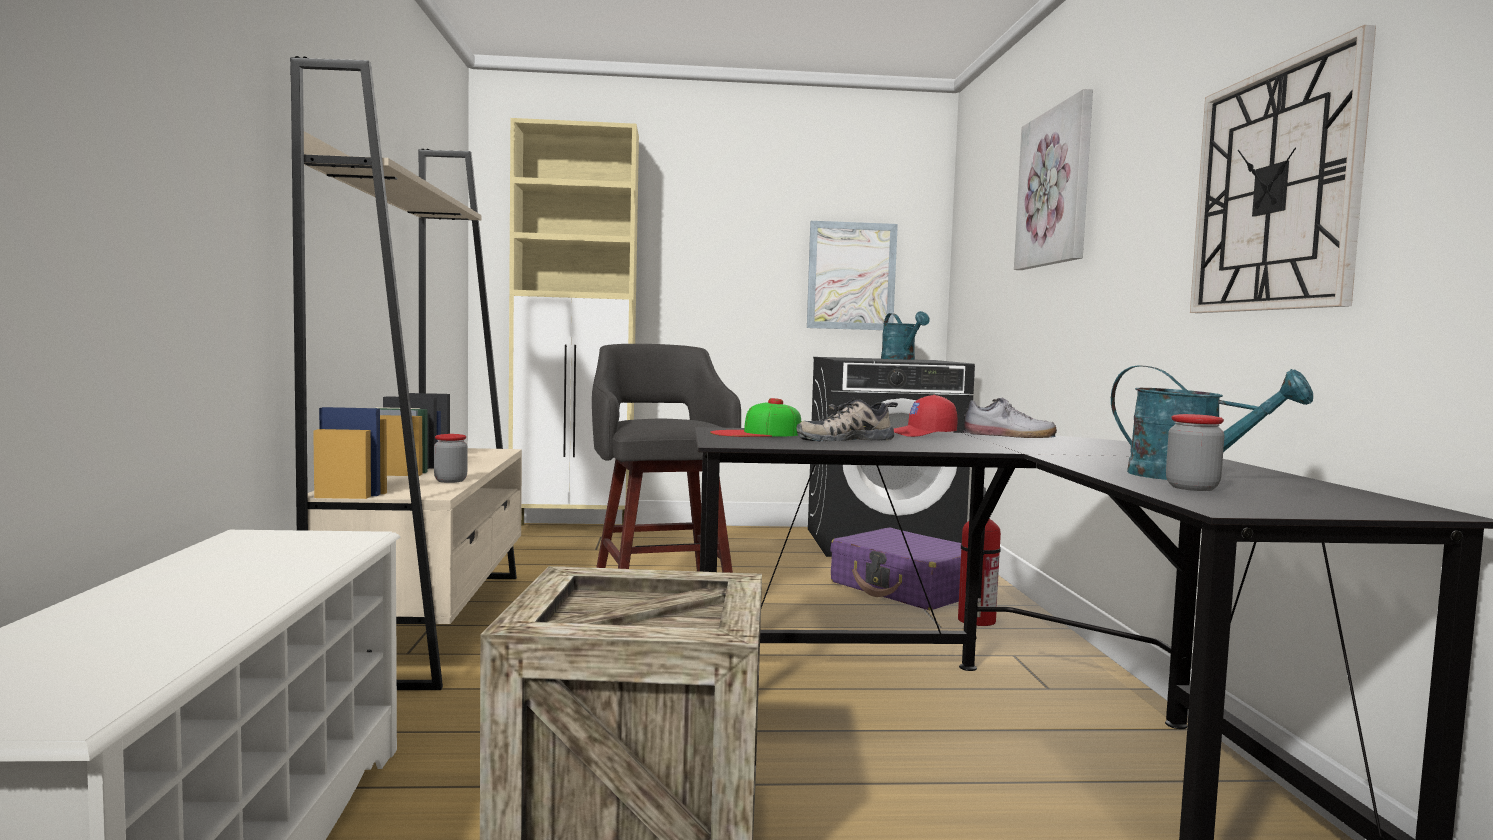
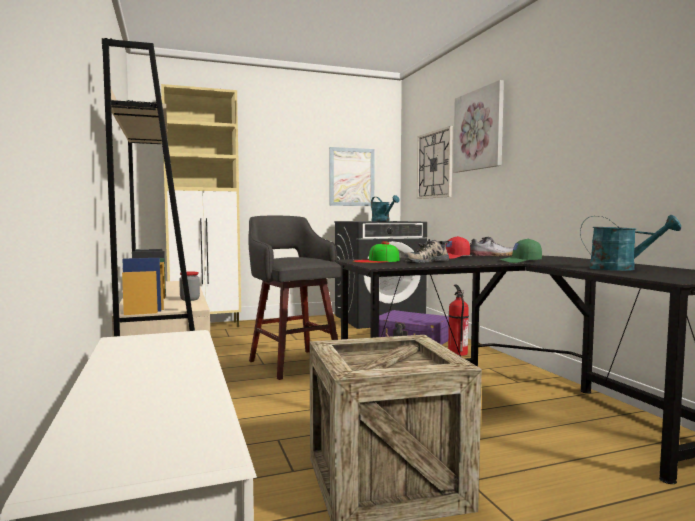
camera: 15 degrees left, 0 degrees up
jar [1166,414,1225,491] -> none
wall clock [1190,25,1376,313] -> wall clock moved to [417,126,453,199]
none -> green cap [499,239,542,263]

